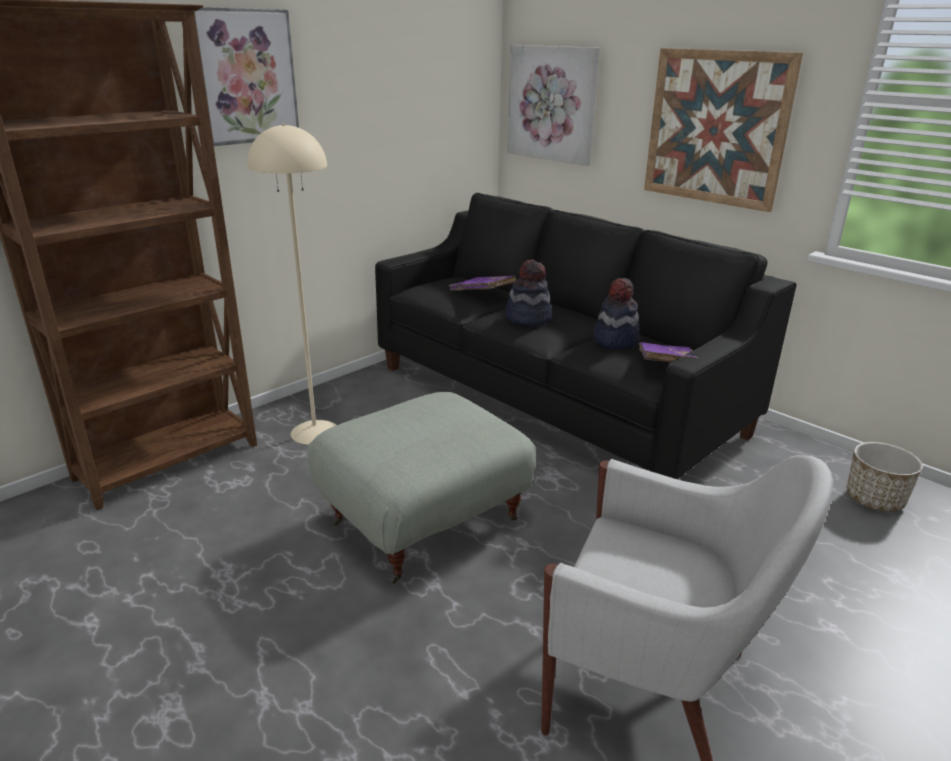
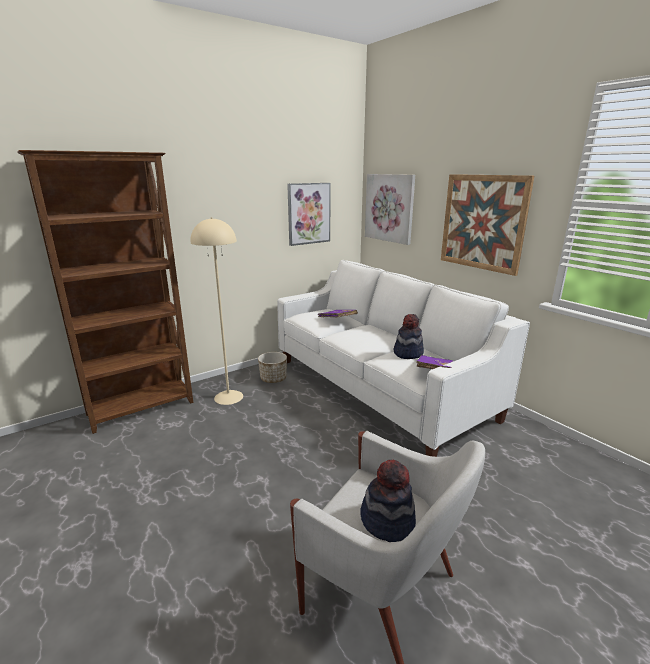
camera: 10 degrees right, 5 degrees down
picture [194,7,299,146] -> picture moved to [287,183,331,246]
grey ottoman [307,392,536,584] -> none
black sofa [375,193,796,479] -> white sofa [277,260,530,457]
hat [505,259,552,326] -> hat moved to [360,460,416,542]
planter [847,442,923,512] -> planter moved to [258,352,287,383]

